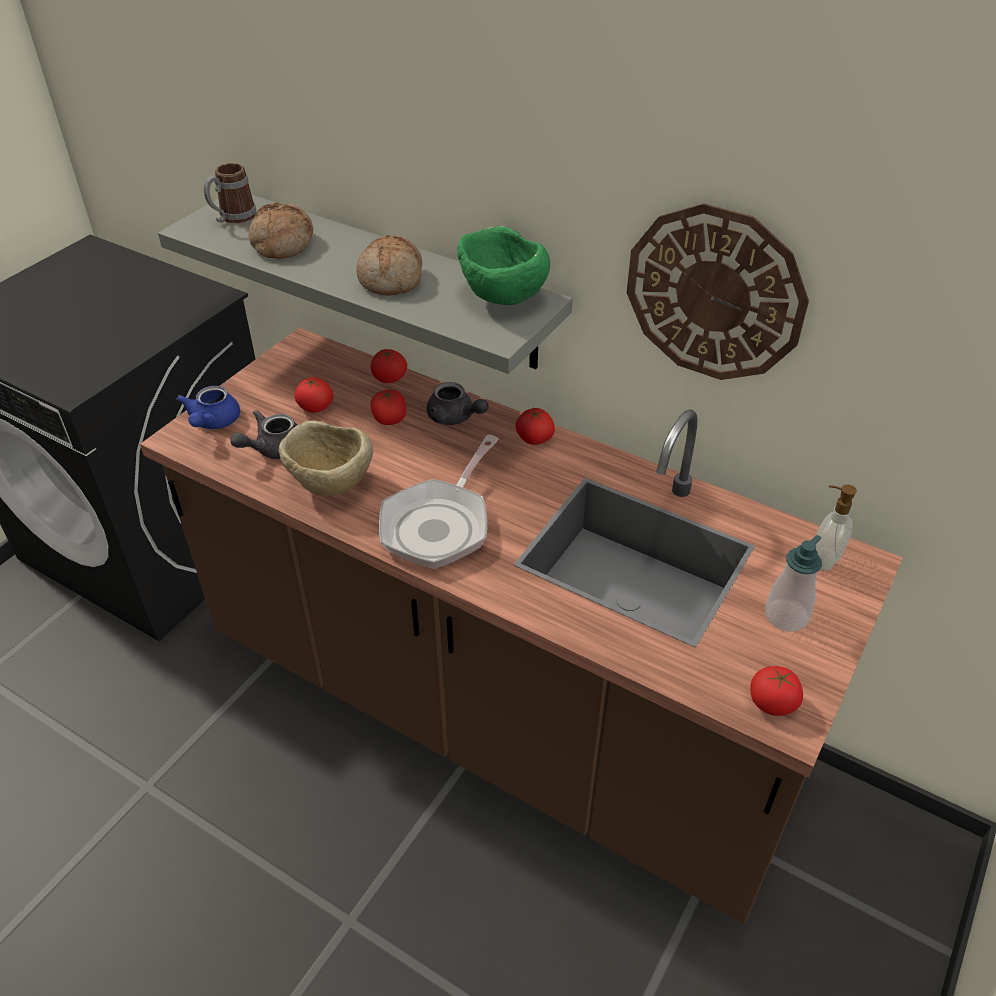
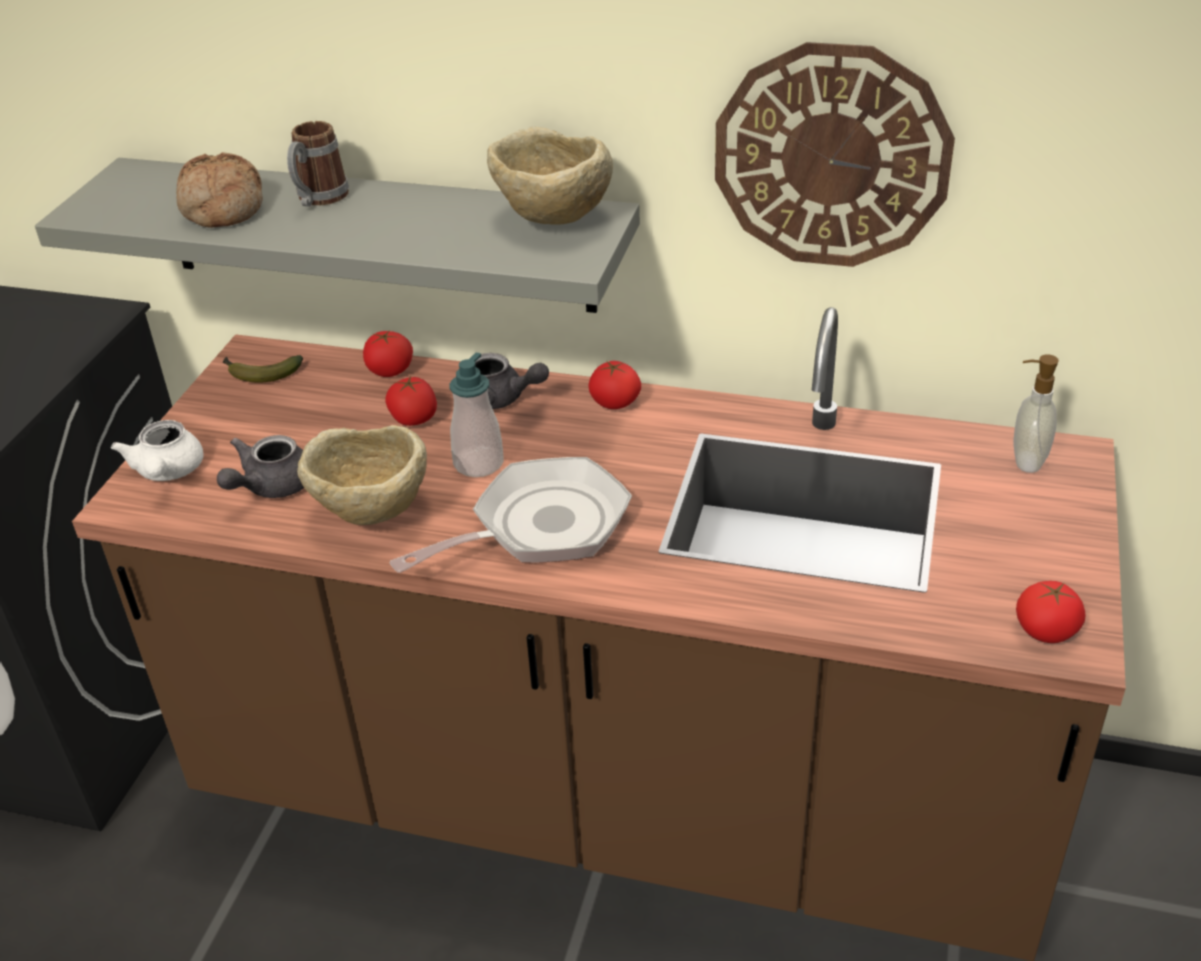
camera: 15 degrees left, 5 degrees down
blue teapot [176,386,240,429] -> white teapot [111,420,203,481]
mug [204,163,256,223] -> mug moved to [287,121,349,207]
tomato [295,377,333,413] -> none
bread [357,235,422,295] -> none
frying pan [379,435,499,569] -> frying pan turned 135 degrees counterclockwise [390,457,632,573]
green bowl [457,226,550,305] -> beige bowl [487,127,613,224]
soap dispenser [765,535,822,632] -> soap dispenser moved to [450,353,504,477]
none -> banana [223,355,303,382]

